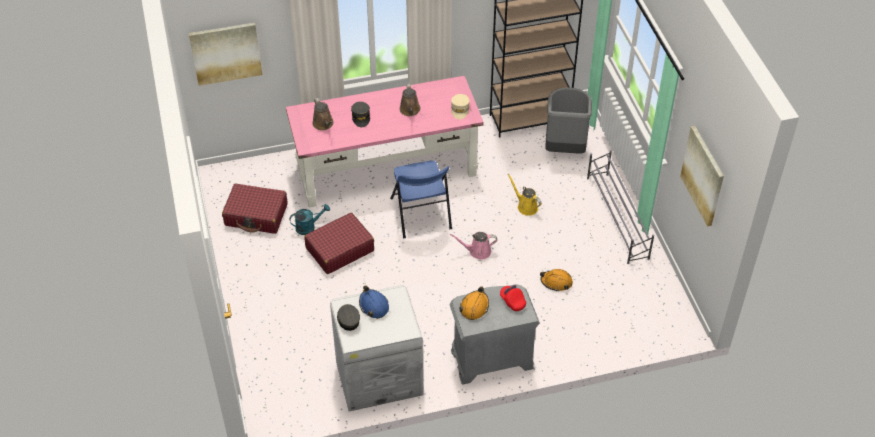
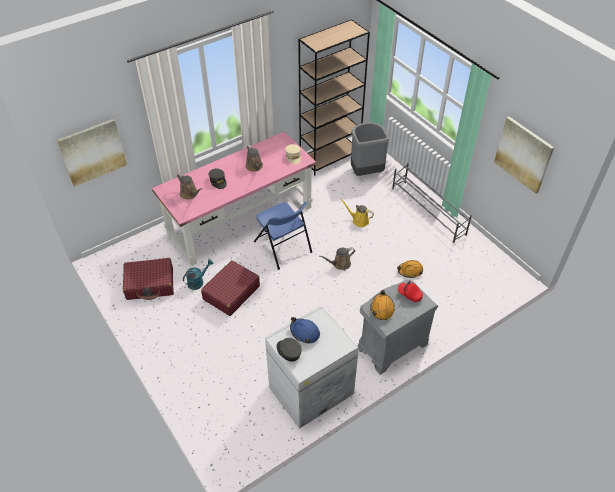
camera: 20 degrees left, 0 degrees up
pink watering can [450,232,497,260] -> brown watering can [319,247,355,270]

